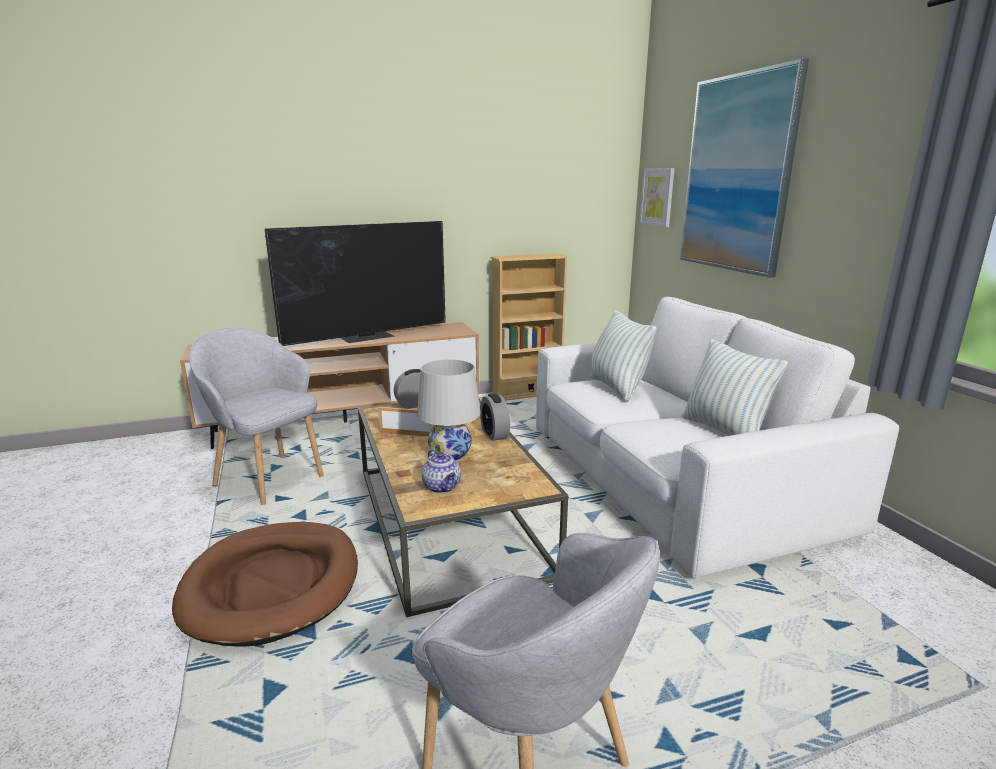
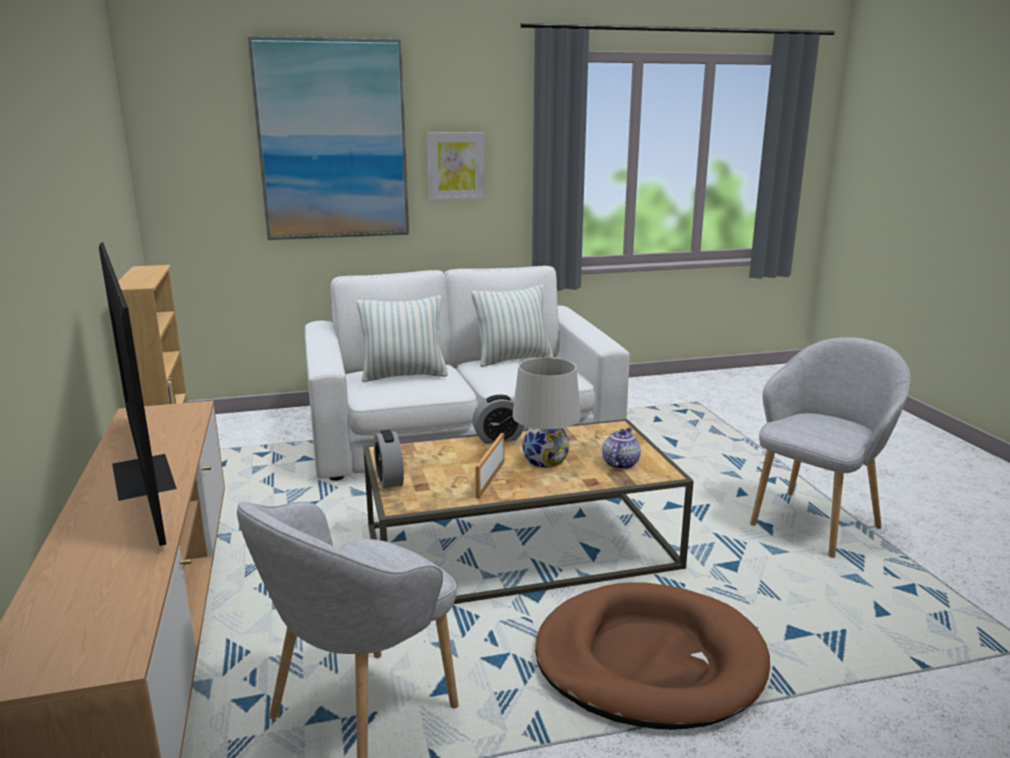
camera: 85 degrees left, 0 degrees up
teapot [422,450,461,493] -> teapot turned 45 degrees counterclockwise [602,428,641,469]
picture [639,168,674,227] -> picture moved to [427,132,485,201]

